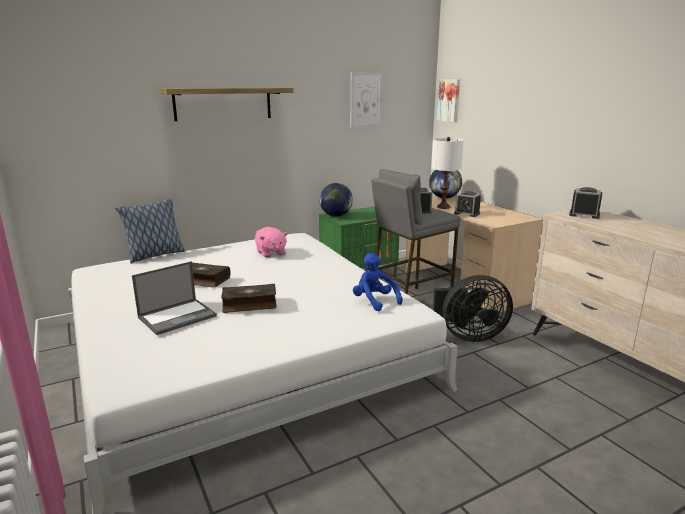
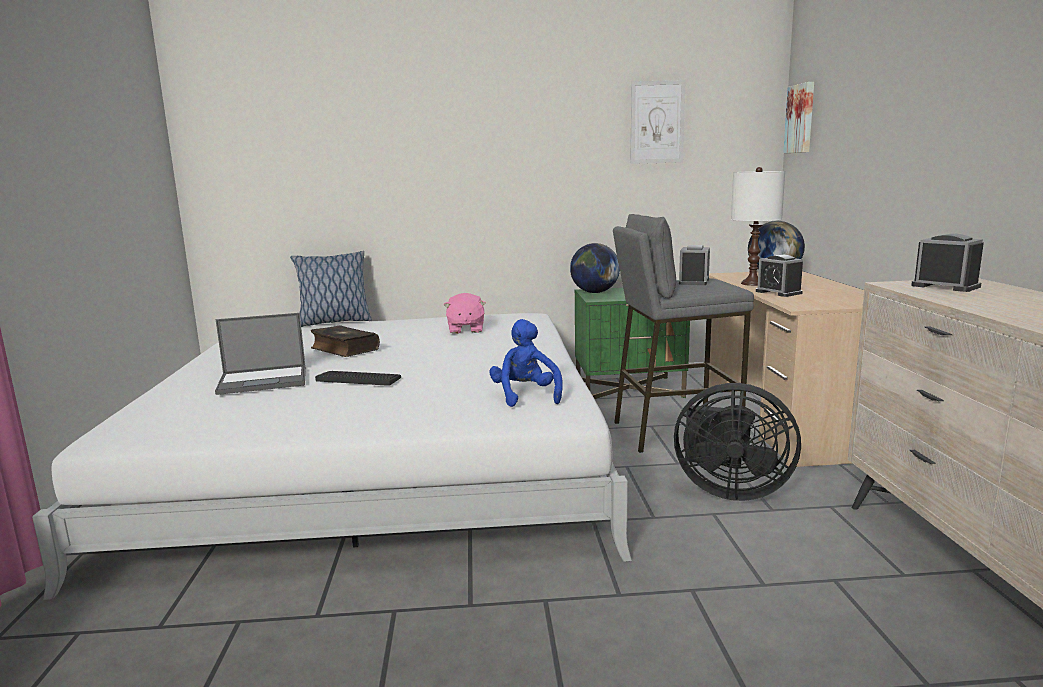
camera: 25 degrees right, 5 degrees down
shelf [159,87,294,121] -> none
book [221,284,277,313] -> keyboard [315,371,401,386]

